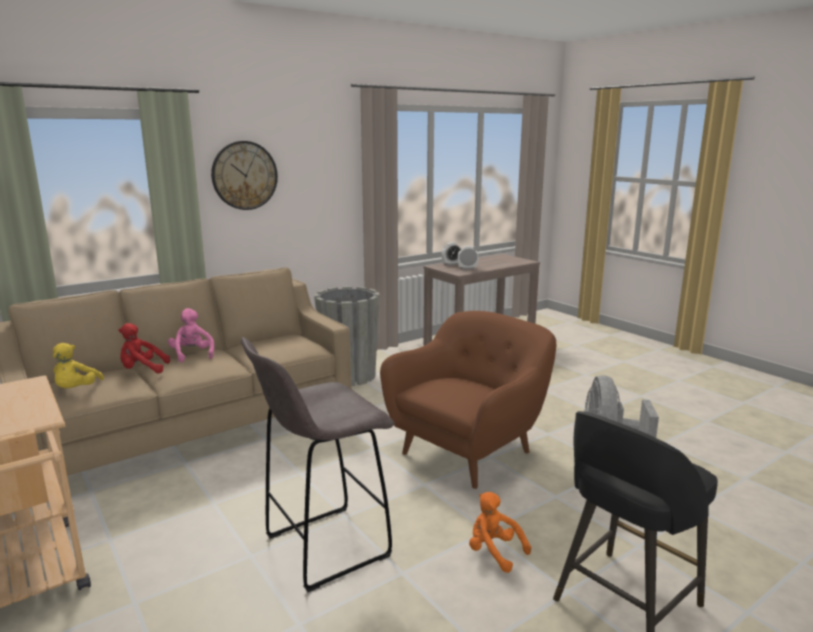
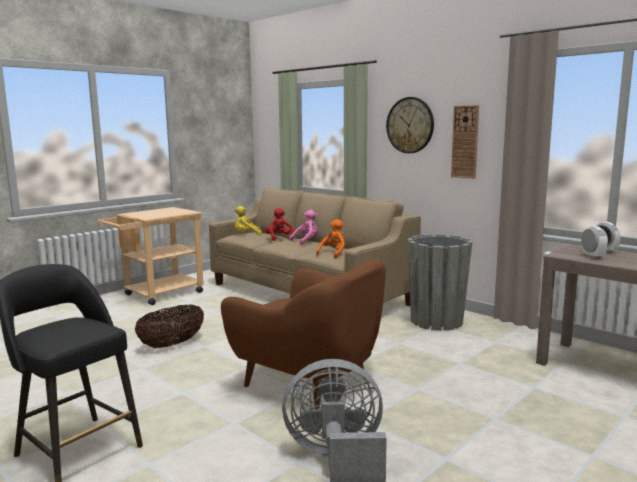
camera: 80 degrees right, 5 degrees down
grey stool [241,337,395,592] -> basket [135,304,204,348]
orange plush toy [469,492,531,573] -> orange plush toy moved to [316,219,345,259]
none -> wall clock [451,105,479,179]

